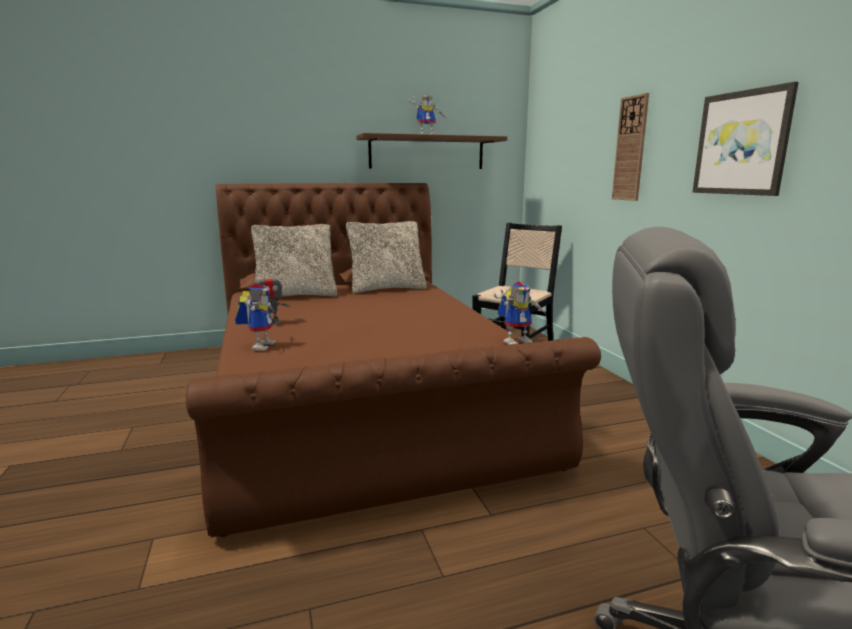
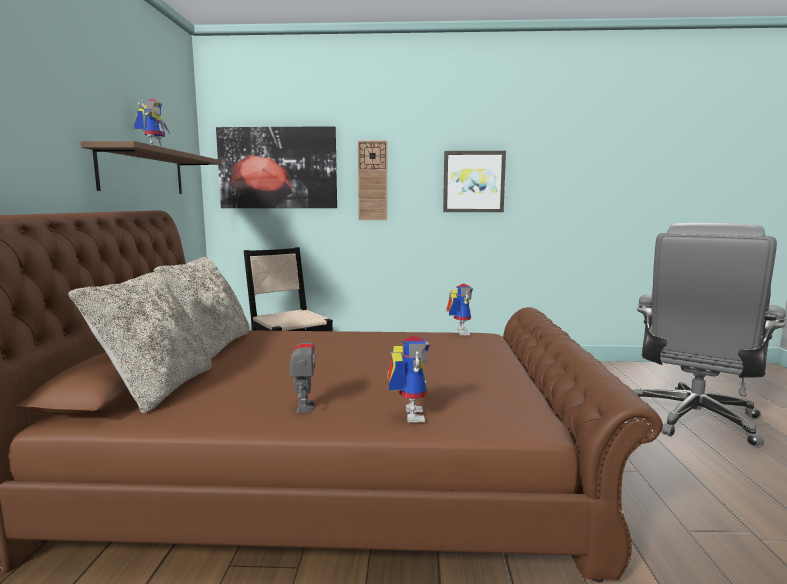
camera: 70 degrees left, 5 degrees down
toy robot [235,284,276,350] -> toy robot turned 60 degrees clockwise [387,336,430,423]
none -> picture [216,126,337,208]

